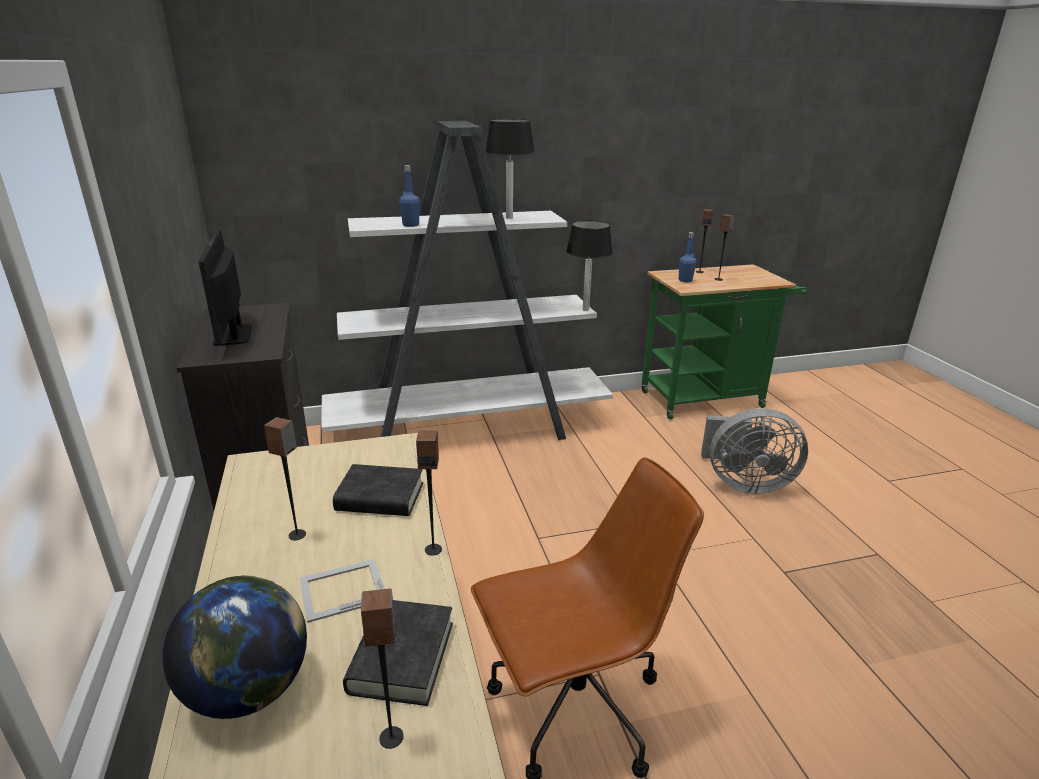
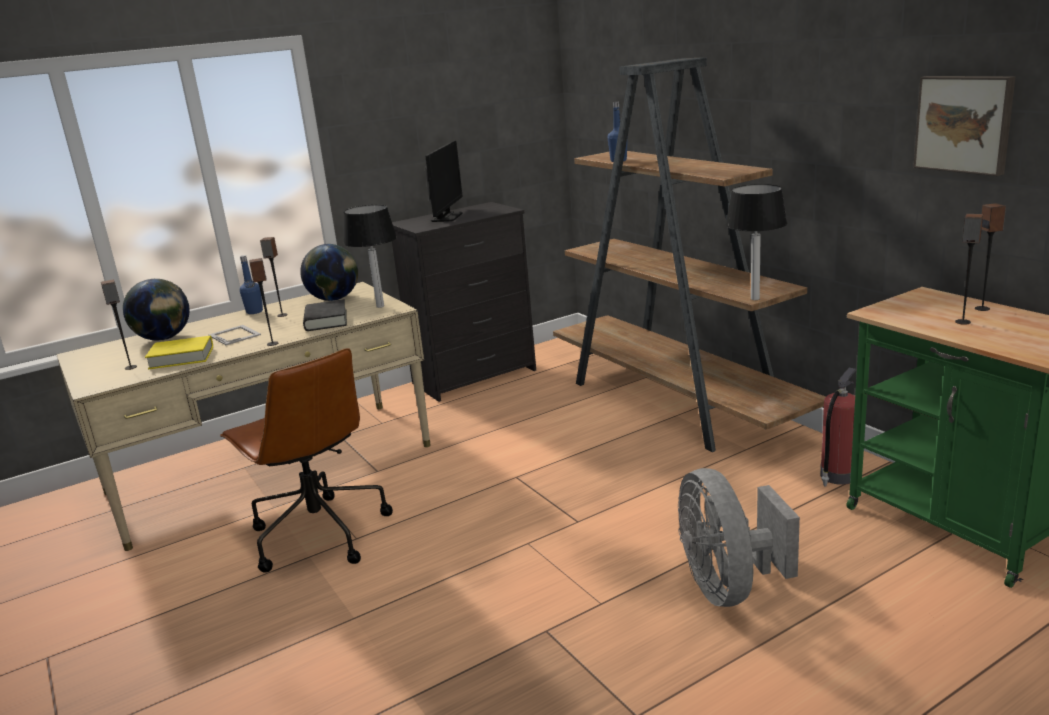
camera: 75 degrees right, 5 degrees down
monitor [199,229,252,346] -> monitor turned 135 degrees clockwise [425,141,463,222]
white bookcase [322,121,613,440] -> brown bookcase [553,58,826,452]
black book [343,600,453,706] -> yellow book [145,336,213,369]
table lamp [485,119,534,218] -> table lamp moved to [343,204,397,308]
blue bottle [679,232,696,282] -> blue bottle moved to [240,255,263,314]
none -> globe [300,244,358,301]
none -> fire extinguisher [820,368,856,487]
none -> picture [913,76,1015,176]

